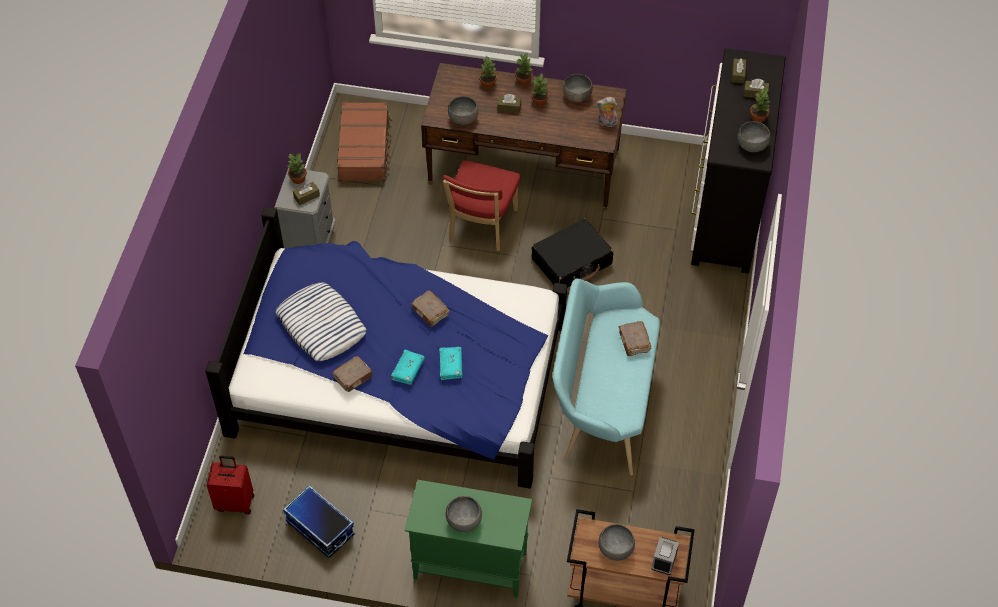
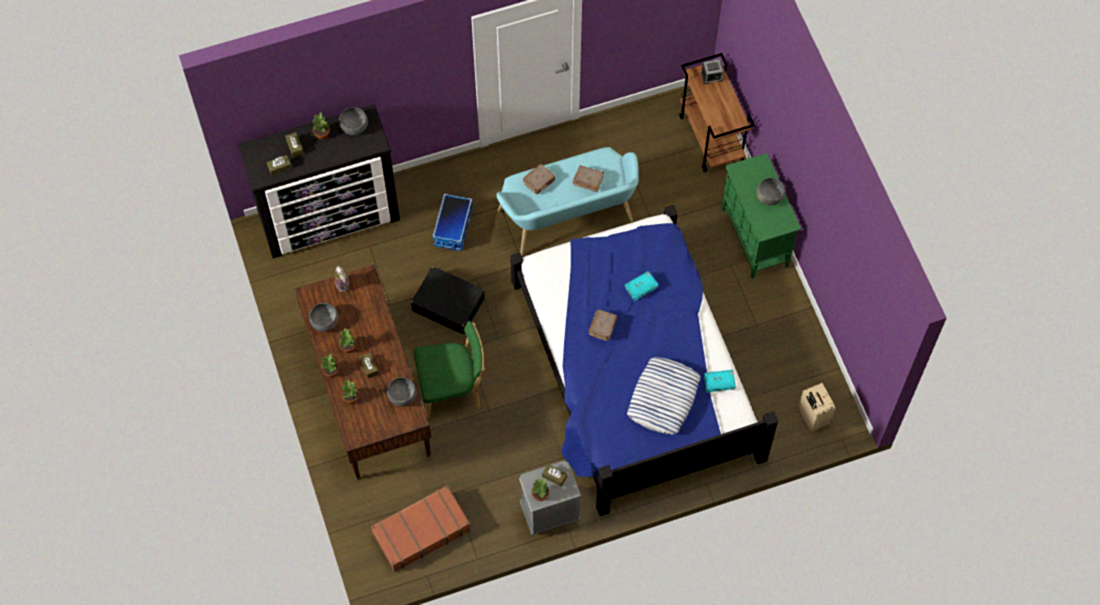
camera: 120 degrees left, 10 degrees up
red suitcase [207,456,254,515] -> beige suitcase [798,383,836,432]
storage box [283,485,355,558] -> storage box moved to [432,194,473,251]
brown book [333,356,373,392] -> brown book moved to [573,165,604,192]
turquoise book [391,350,425,385] -> turquoise book moved to [704,370,736,393]
red chair [443,160,521,251] -> green chair [414,321,485,419]
grey bowl [598,524,635,561] -> none

